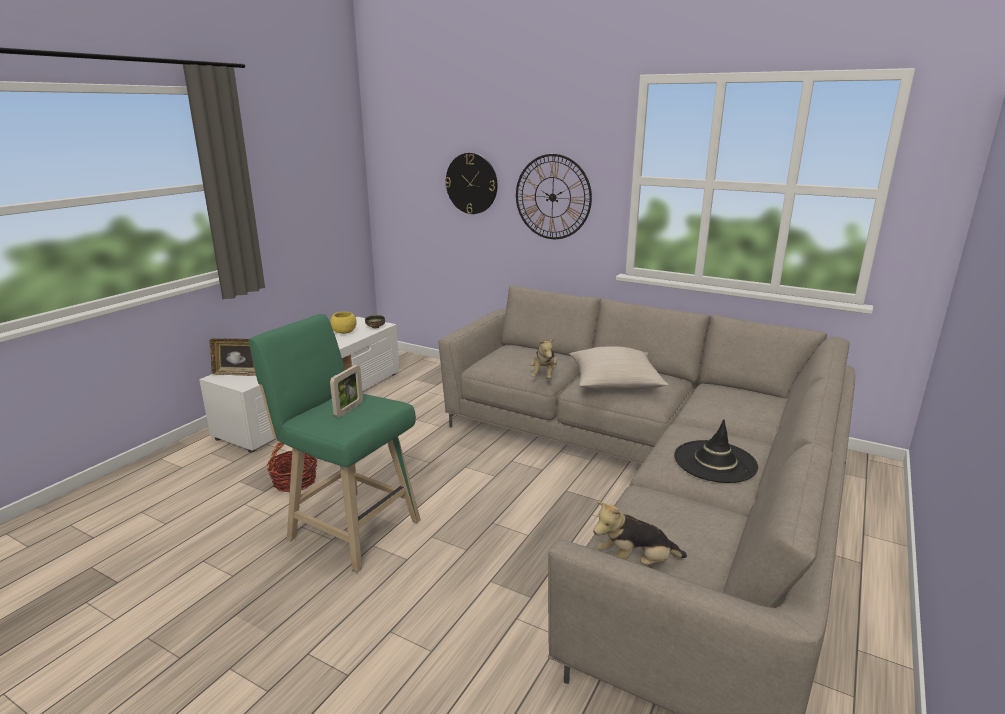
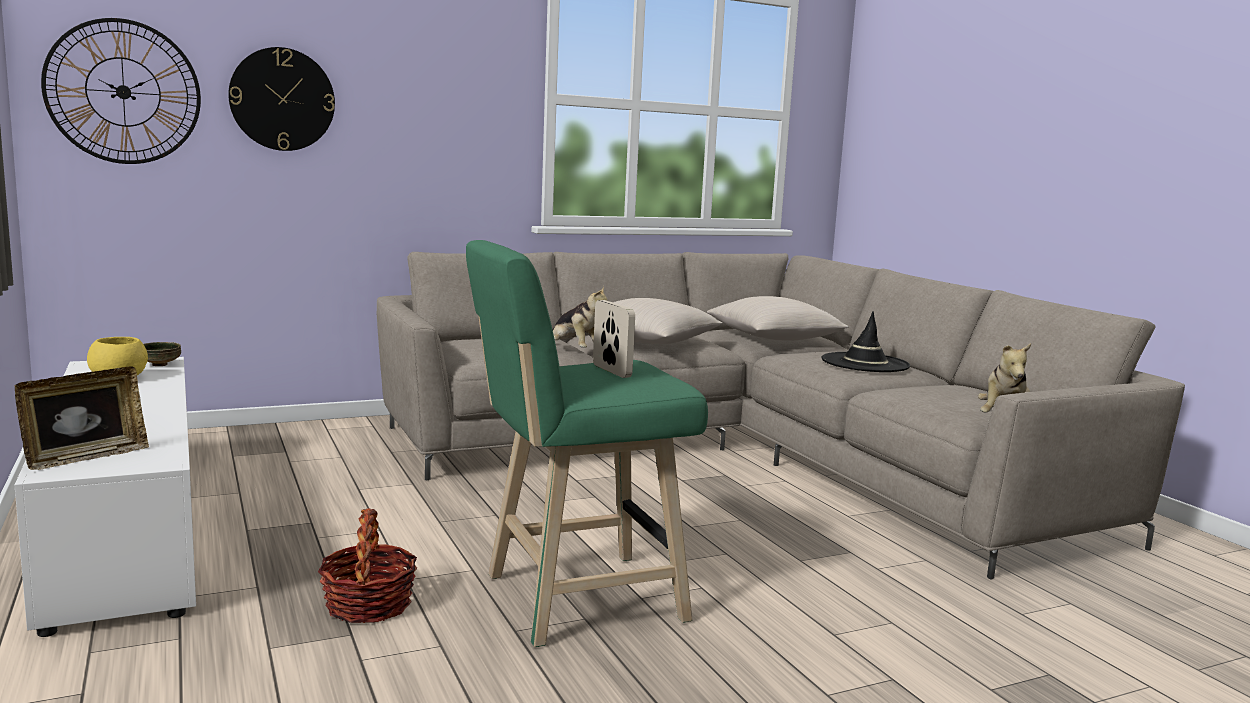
camera: 55 degrees left, 10 degrees down
wall clock [516,154,592,239] -> wall clock moved to [41,18,201,164]
none -> beige pillow [707,296,849,341]

